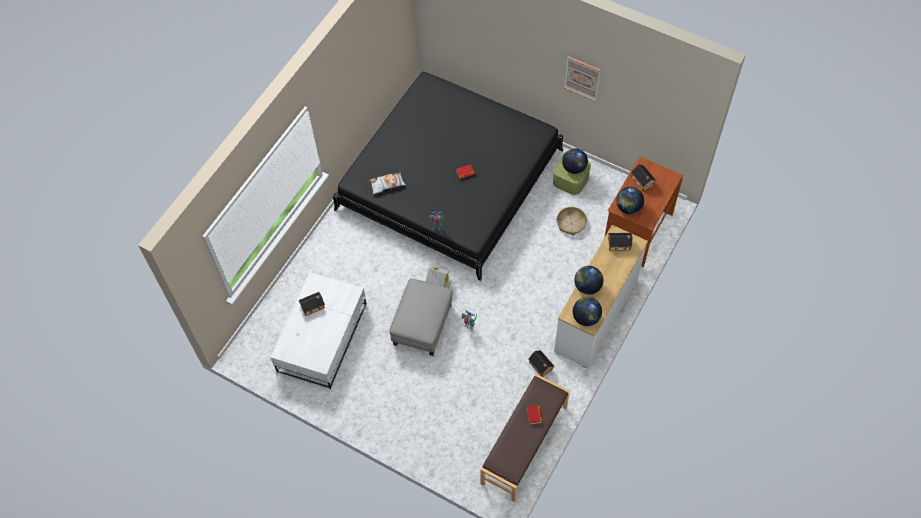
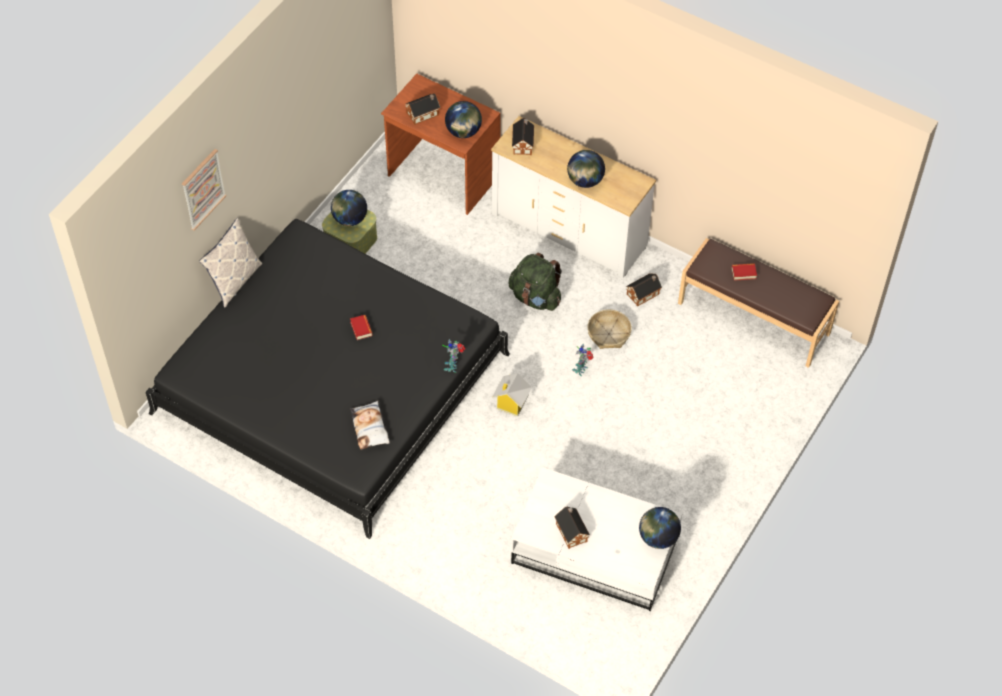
camera: 90 degrees left, 5 degrees down
grey ottoman [389,279,453,356] -> none
basket [557,207,587,236] -> basket moved to [588,310,632,349]
picture [564,56,601,101] -> picture moved to [182,149,226,230]
globe [573,297,602,326] -> globe moved to [639,507,681,549]
none -> pillow [199,218,262,308]
none -> green backpack [509,253,562,311]

